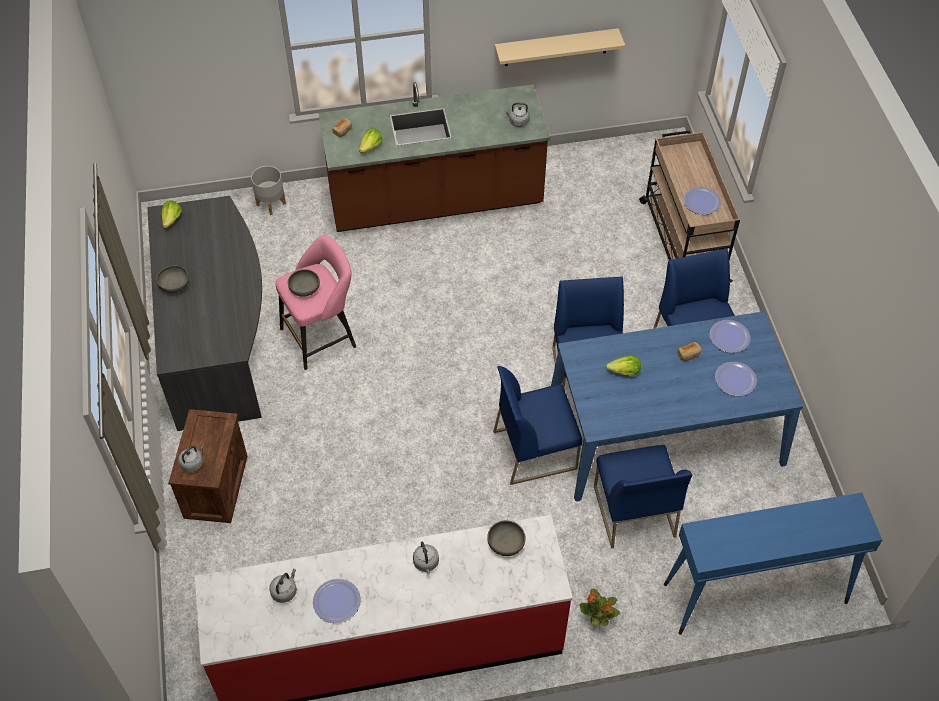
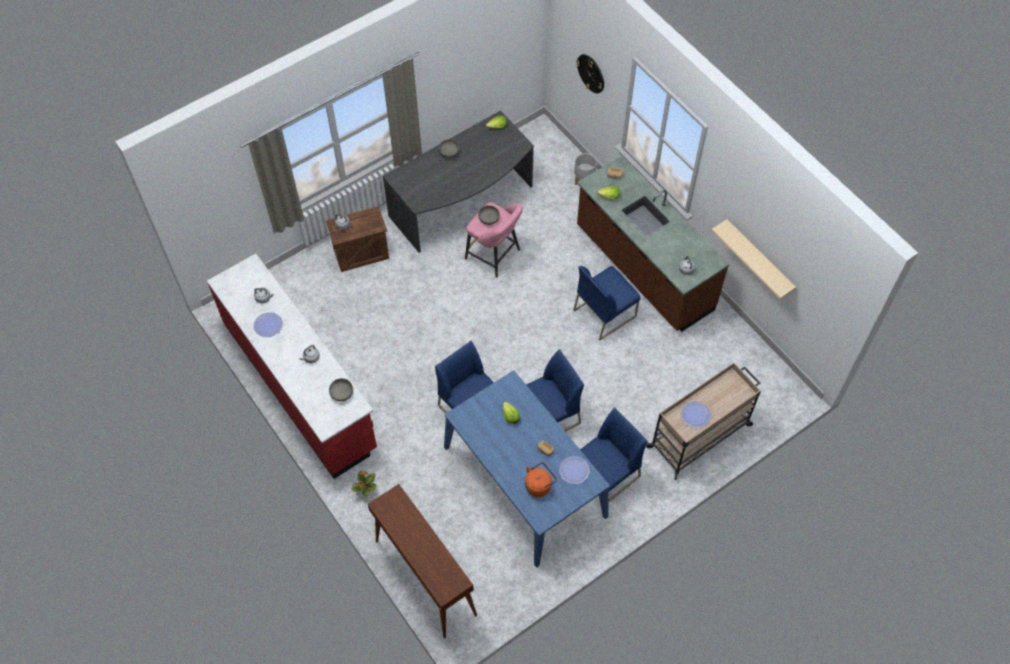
camera: 65 degrees right, 5 degrees up
blue chair [594,445,692,549] -> blue chair moved to [573,266,641,340]
blue console table [664,492,882,635] -> brown console table [368,484,477,638]
plate [715,362,757,396] -> orange kettle [525,462,557,497]
none -> wall clock [576,54,604,93]

